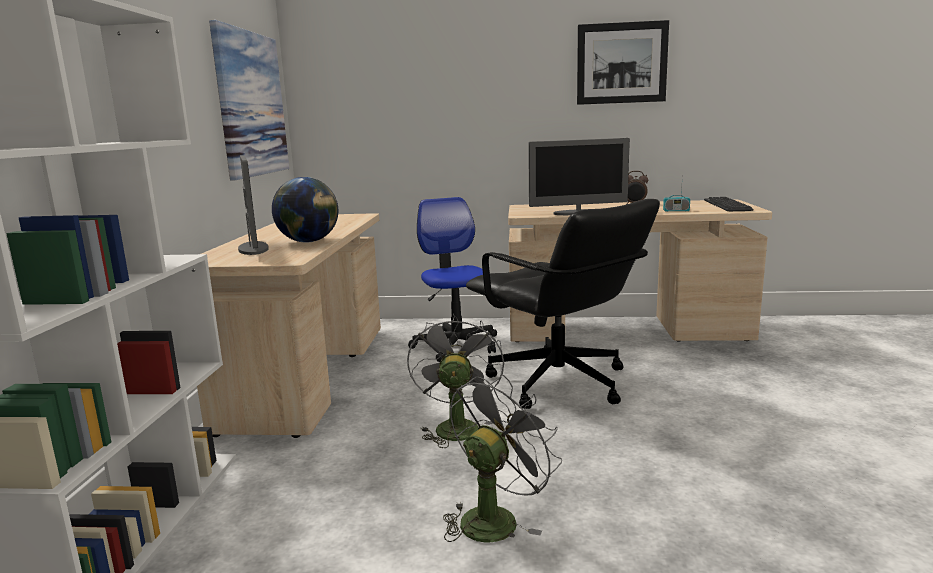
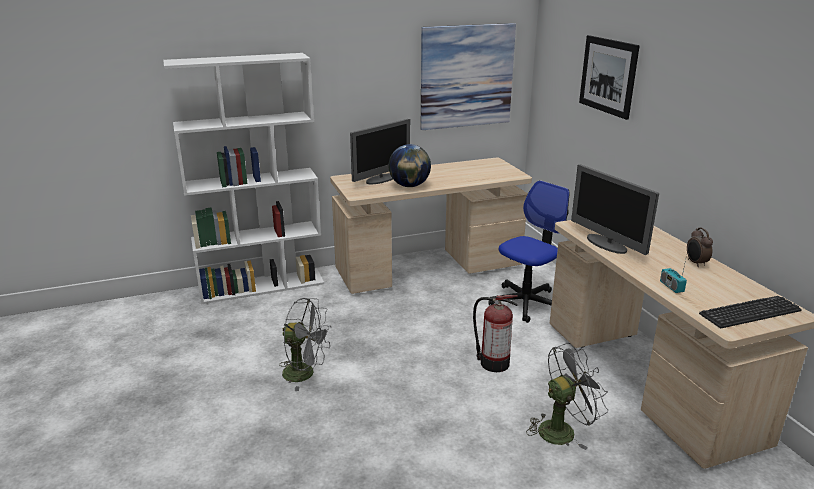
camera: 65 degrees right, 10 degrees up
grey fan [407,314,504,448] -> grey fan moved to [526,343,608,450]
black office chair [466,199,660,409] -> fire extinguisher [473,295,518,372]
picture [577,20,669,105] -> picture moved to [579,35,640,120]

